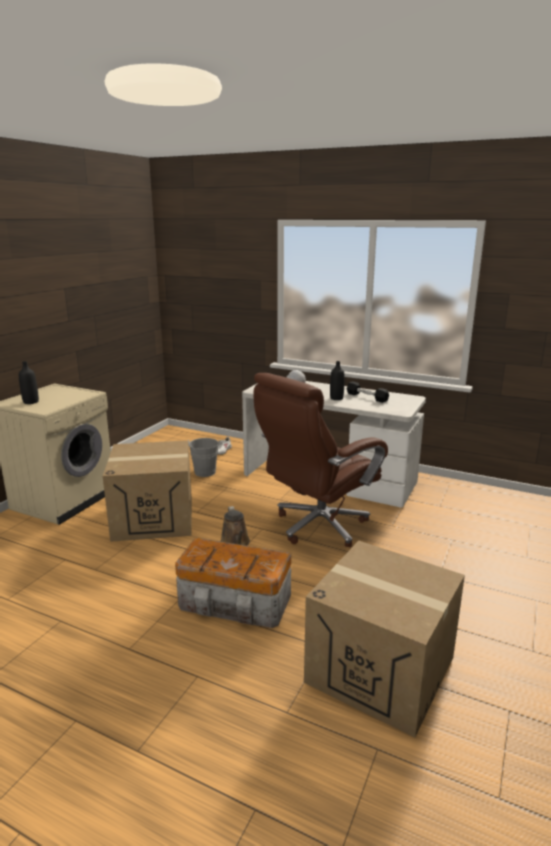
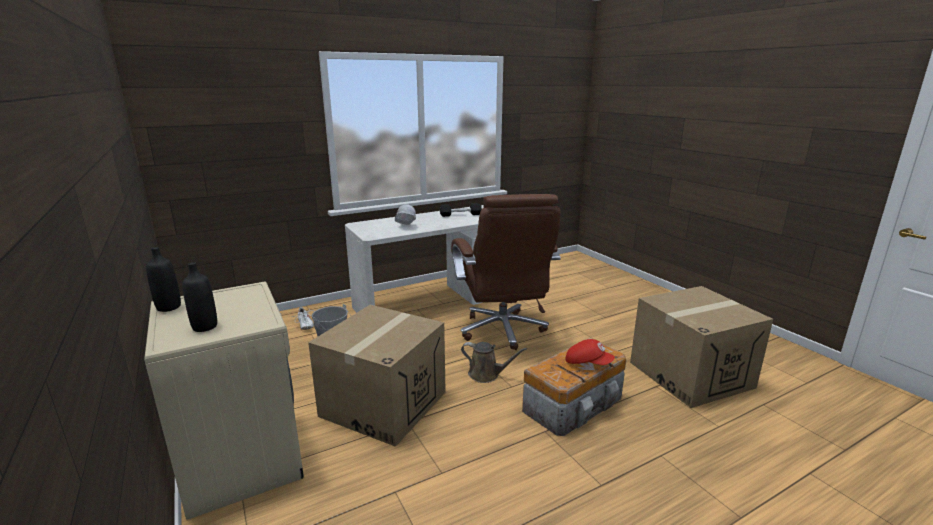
camera: 55 degrees left, 0 degrees up
black bottle [330,361,345,400] -> black bottle moved to [146,247,181,312]
none -> red cap [566,339,615,365]

